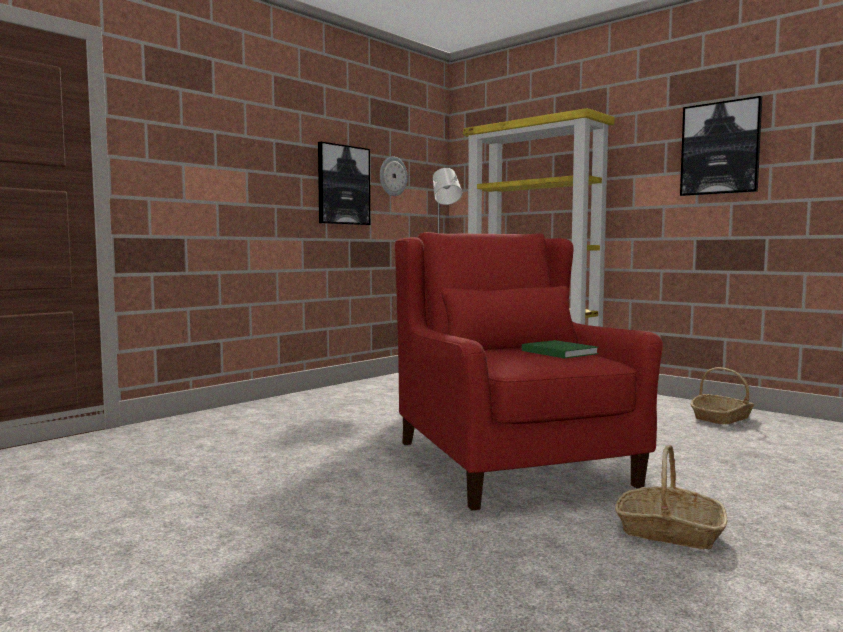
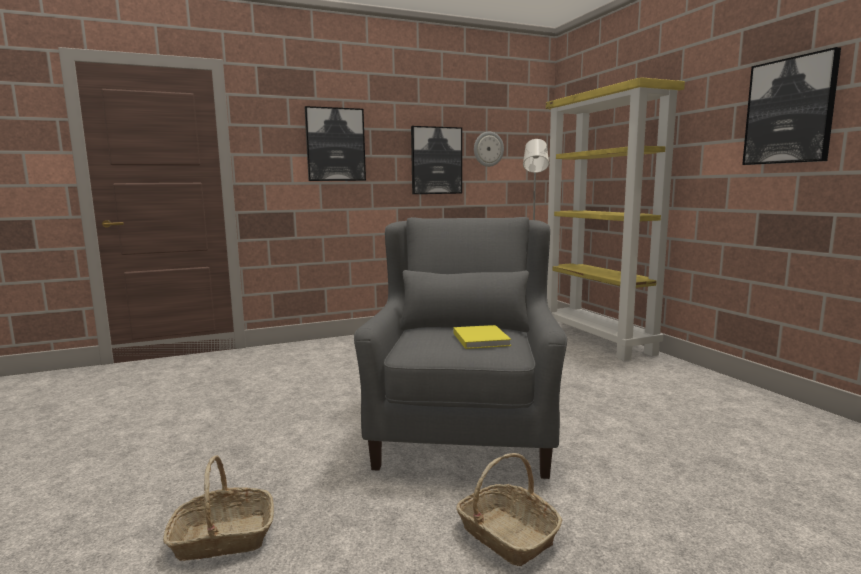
camera: 25 degrees right, 5 degrees up
red armchair [395,232,663,511] -> grey armchair [354,217,567,479]
green book [522,340,599,359] -> yellow book [453,325,511,349]
basket [691,367,754,425] -> basket moved to [163,456,274,561]
none -> picture [305,106,366,181]

